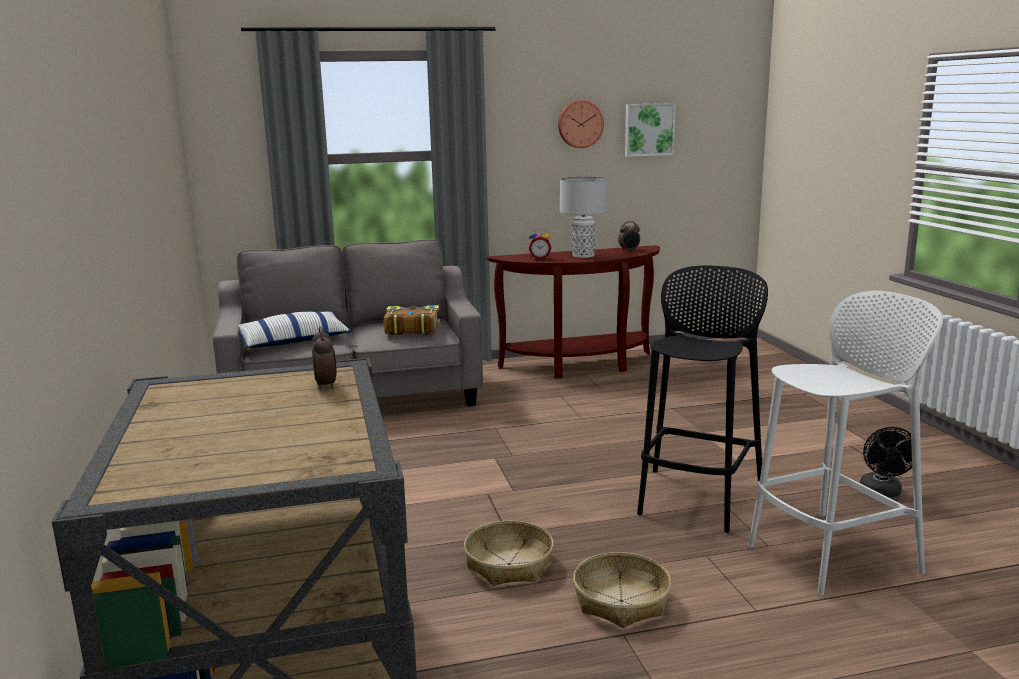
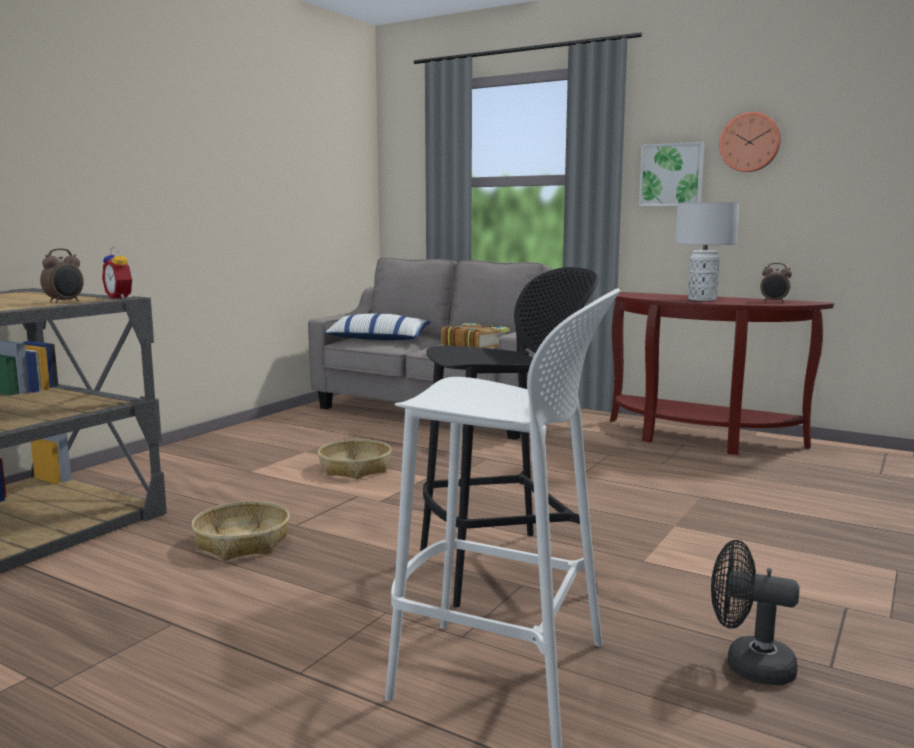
camera: 45 degrees right, 5 degrees down
alarm clock [529,228,551,260] -> alarm clock moved to [102,246,135,299]
basket [573,552,671,628] -> basket moved to [318,439,391,479]
picture [625,103,676,157] -> picture moved to [639,142,705,206]
black fan [860,427,912,497] -> black fan turned 60 degrees clockwise [711,540,800,685]

